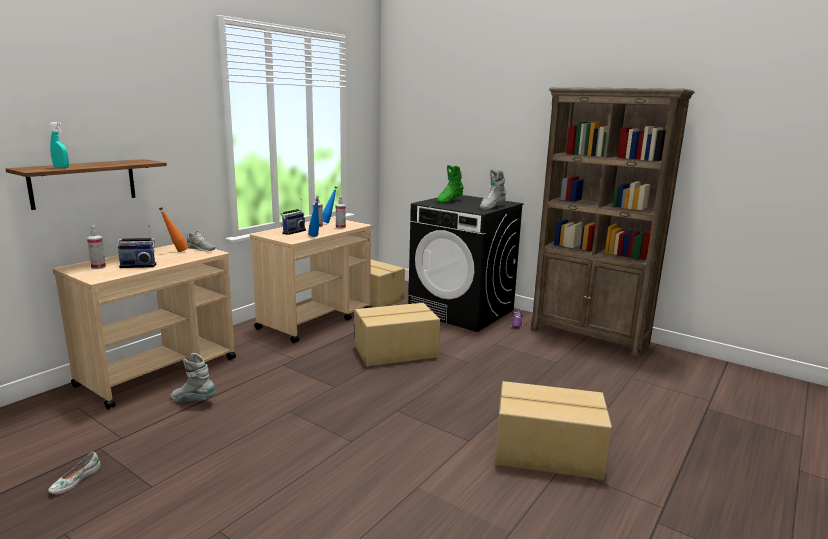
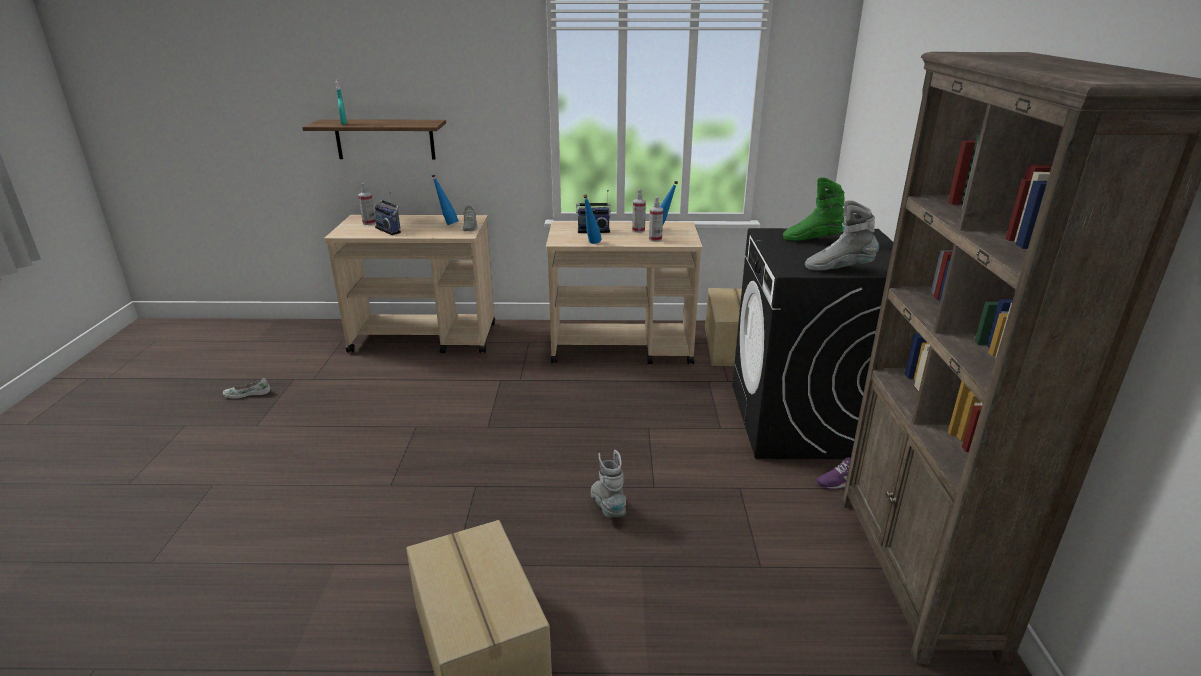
camera: 55 degrees right, 10 degrees up
orange bottle [159,207,189,252] -> blue bottle [432,175,459,225]
grey boot [171,353,215,402] -> grey boot moved to [591,450,626,517]
cardboard box [355,303,440,366] -> none

